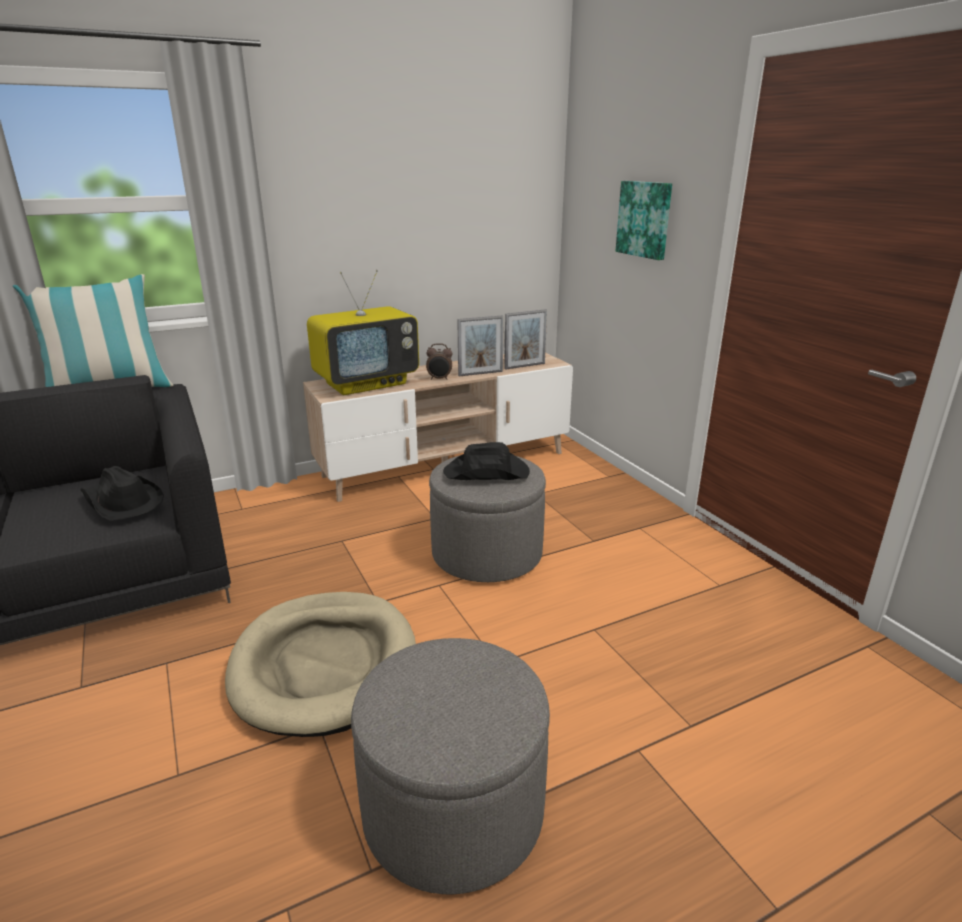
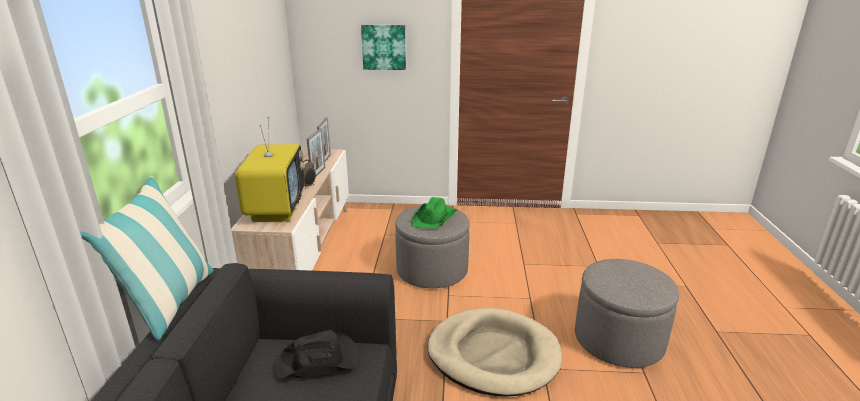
camera: 60 degrees left, 0 degrees up
black hat [443,442,530,480] -> green hat [411,197,457,228]

